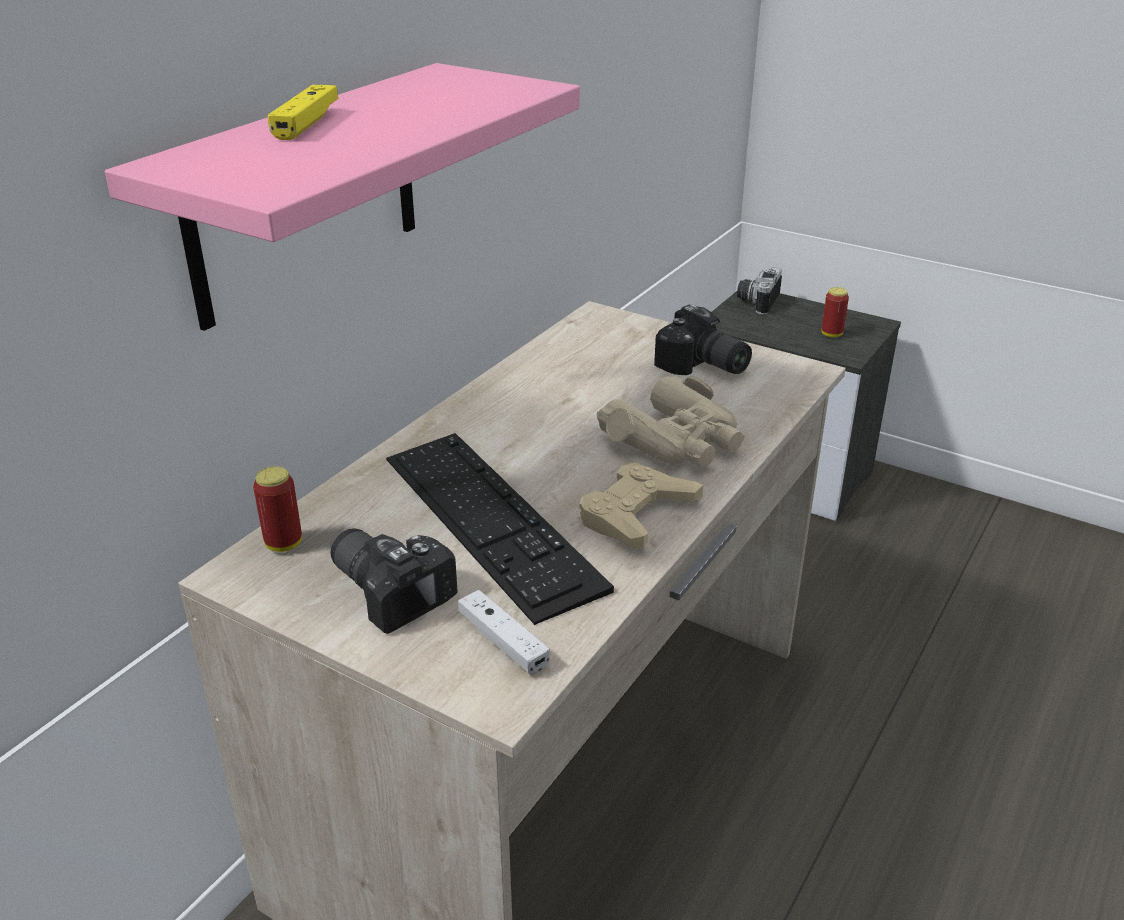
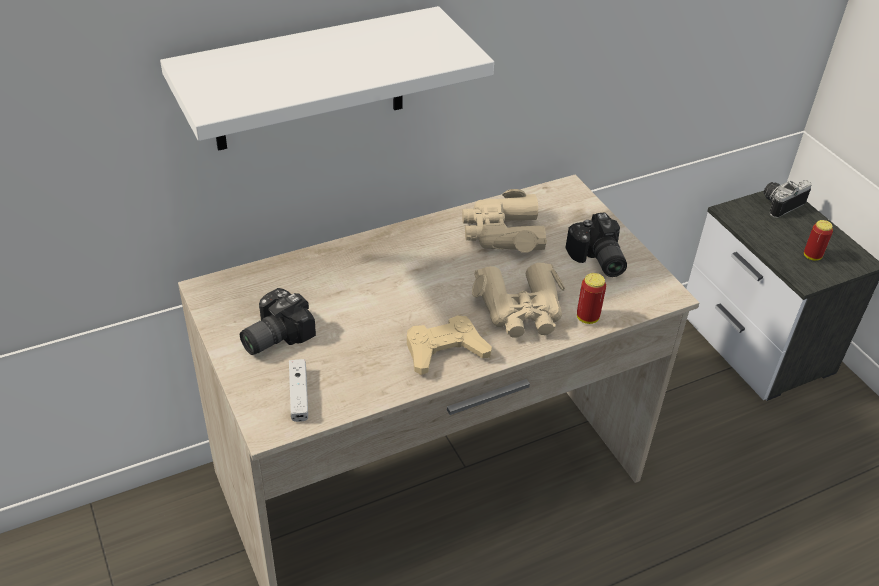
camera: 30 degrees right, 10 degrees up
pink shelf [105,63,580,331] -> white shelf [160,6,494,151]
can [253,466,302,552] -> can moved to [577,273,606,324]
yellow game controller [268,84,338,140] -> none
camera [331,529,458,634] -> camera turned 120 degrees counterclockwise [240,288,316,355]
keyboard [386,433,614,625] -> none
none -> beige binoculars [462,189,547,253]

